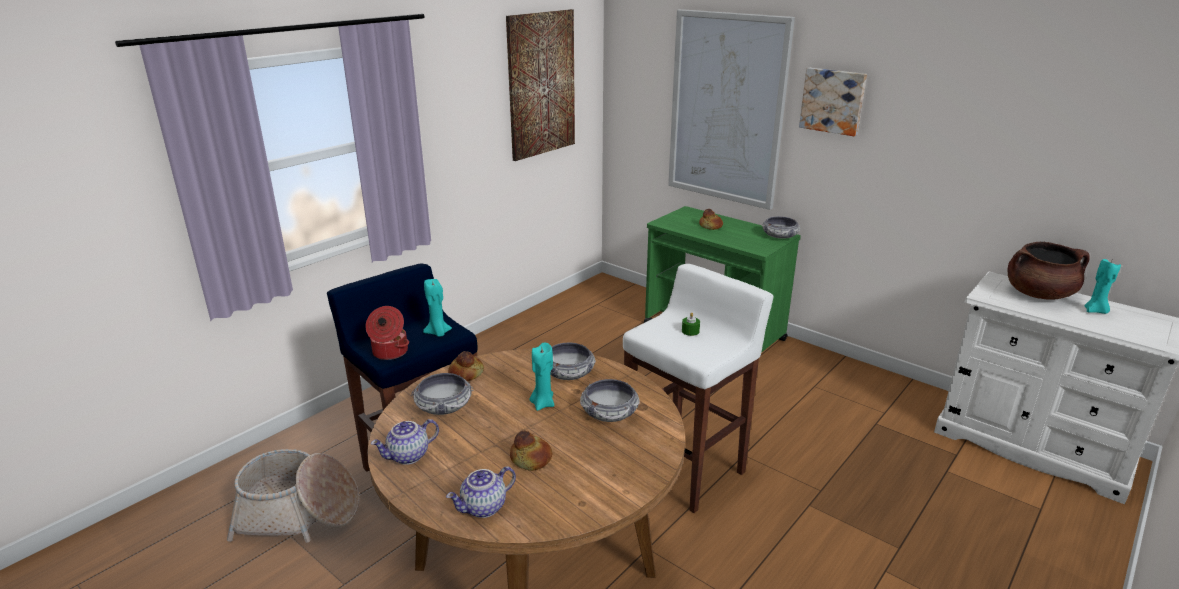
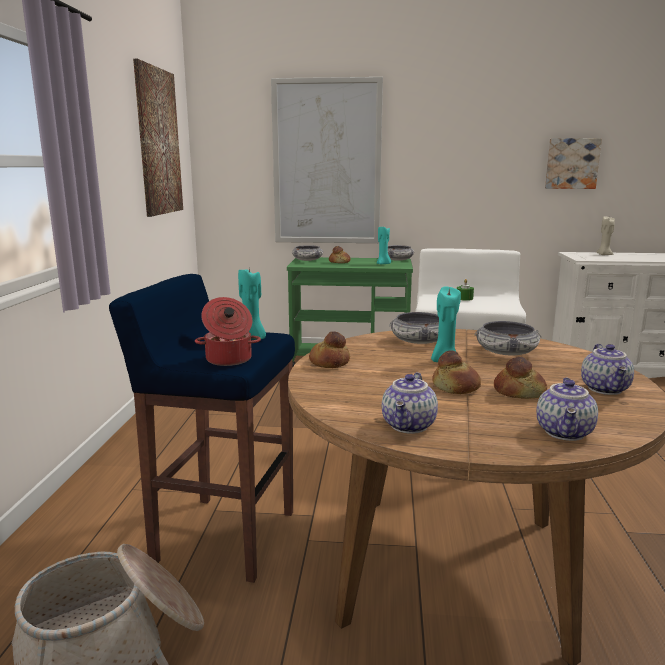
camera: 35 degrees left, 10 degrees down
bowl [411,373,473,415] -> bowl moved to [292,245,323,261]
picture [799,68,867,136] -> picture moved to [545,138,602,189]
brown cooking pot [1008,242,1090,300] -> beige candle [596,216,615,255]
turquoise candle [1084,259,1121,314] -> turquoise candle moved to [377,227,391,264]
none -> bread [432,350,481,394]
none -> teapot [581,344,634,395]

